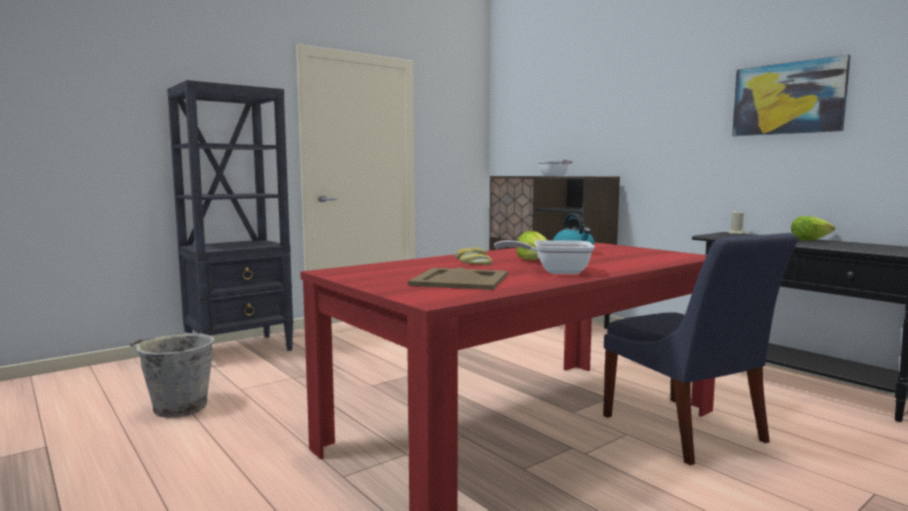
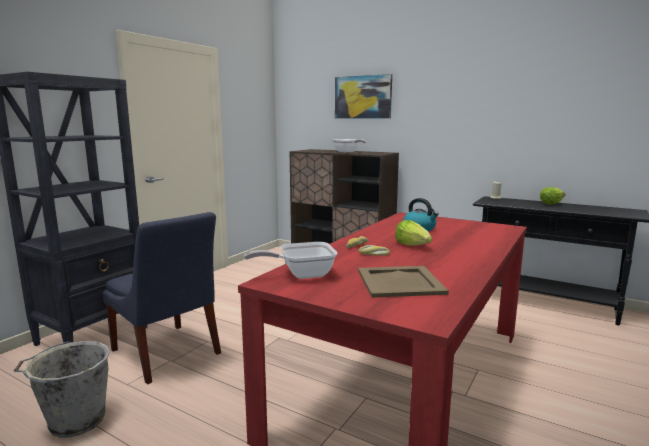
camera: 20 degrees left, 5 degrees up
frying pan [494,240,595,274] -> frying pan moved to [244,242,337,279]
blue chair [603,233,798,465] -> blue chair moved to [102,212,221,384]
picture [732,54,850,136] -> picture moved to [335,74,392,119]

